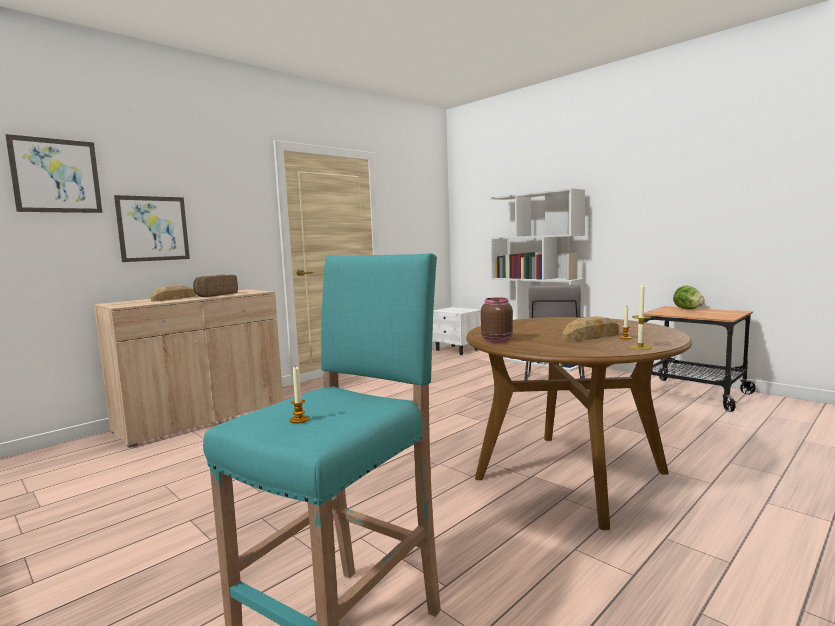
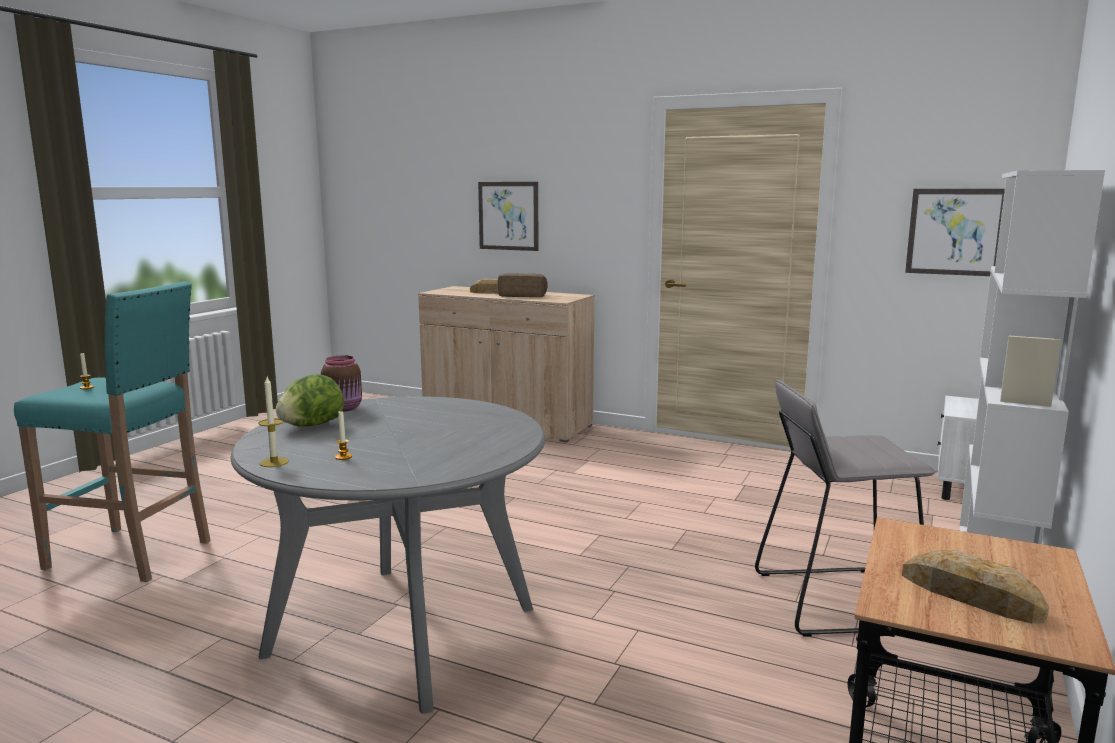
camera: 70 degrees right, 5 degrees up
picture [5,134,102,213] -> picture moved to [905,189,1005,276]
brown dining table [466,317,692,530] -> grey dining table [230,396,545,714]
bread [562,316,619,341] -> bread moved to [902,550,1049,624]
lettuce [673,286,705,310] -> lettuce moved to [276,374,344,427]

